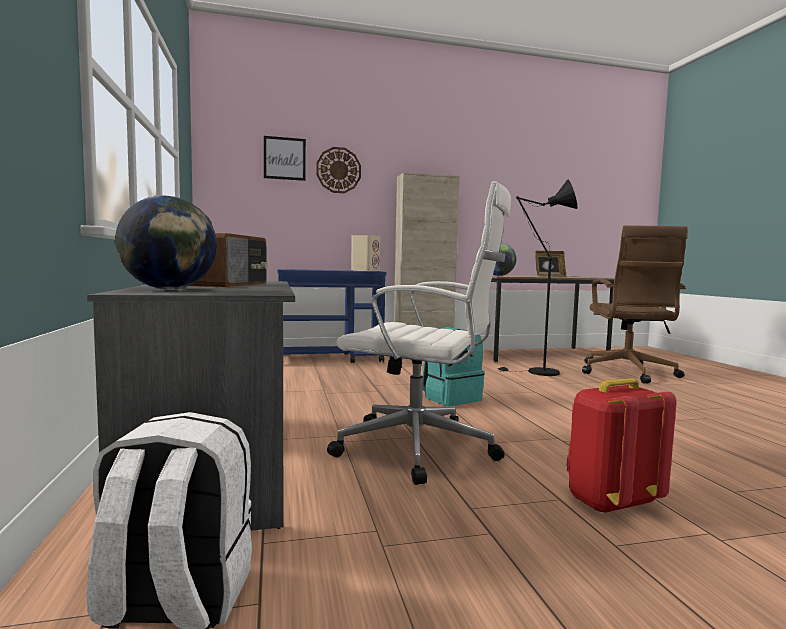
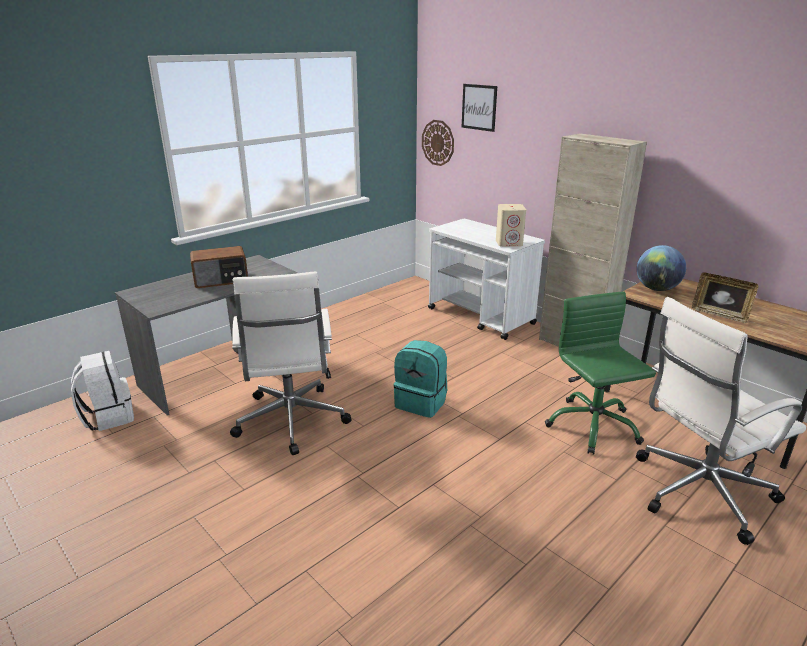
camera: 60 degrees right, 20 degrees up
globe [114,195,217,290] -> none
blue cart [277,269,387,363] -> white cart [428,219,545,340]
wall clock [316,147,361,193] -> wall clock moved to [422,120,454,166]
black floor lamp [496,179,577,376] -> green office chair [545,291,656,455]
red backpack [566,378,677,514] -> none
brown office chair [582,226,688,384] -> white office chair [636,297,806,545]

